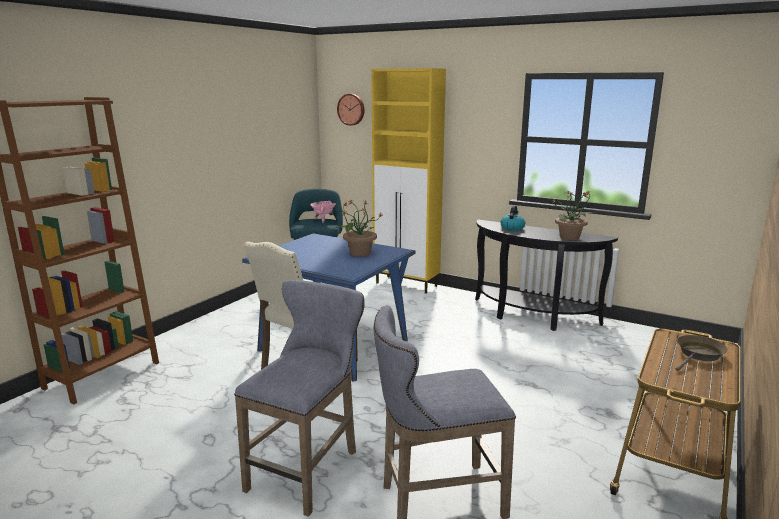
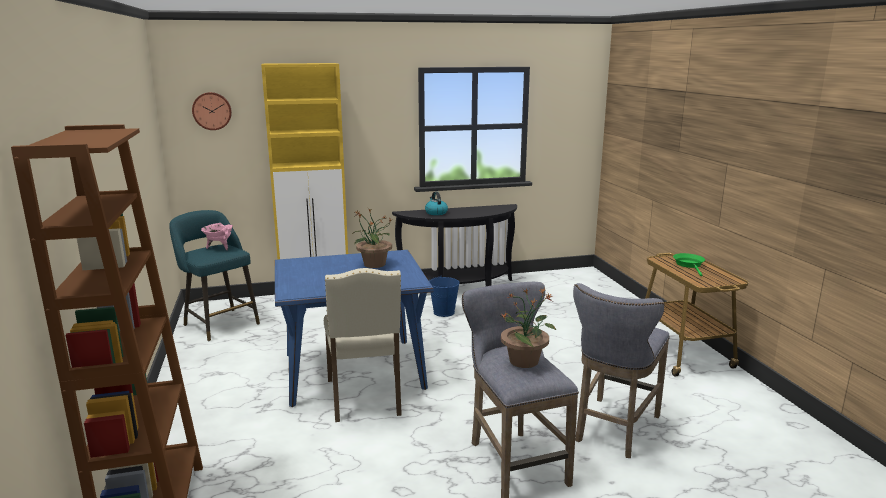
camera: 45 degrees left, 0 degrees up
potted plant [552,190,594,240] -> potted plant moved to [501,288,556,368]
brown frying pan [676,335,728,371] -> green frying pan [673,253,705,276]
none -> blue bucket [429,276,459,317]

